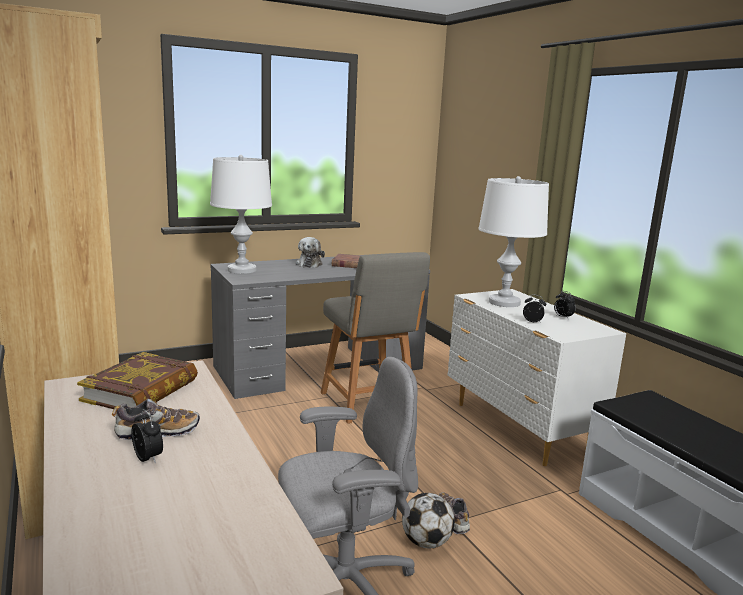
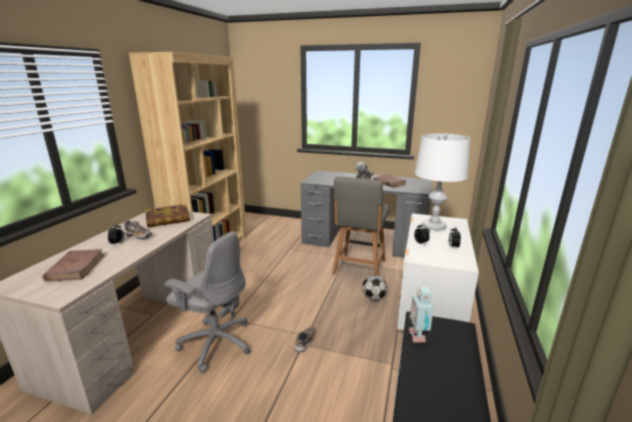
camera: 45 degrees right, 5 degrees up
white table lamp [210,155,272,274] -> none
football [402,493,455,549] -> football moved to [362,275,388,301]
none -> brown book [42,249,105,282]
none -> toy robot [409,287,434,343]

